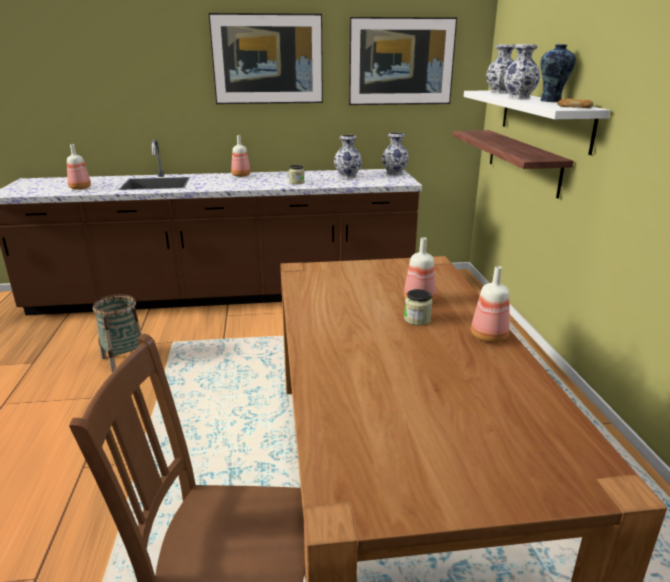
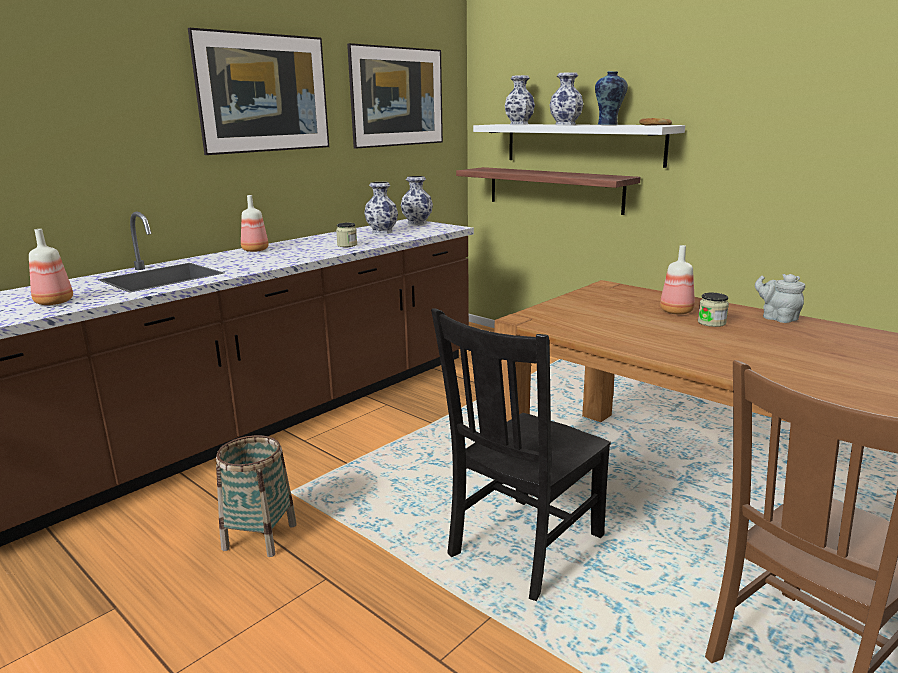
camera: 40 degrees left, 5 degrees down
bottle [471,266,510,343] -> grey teapot [755,274,805,323]
none -> black chair [431,308,611,601]

